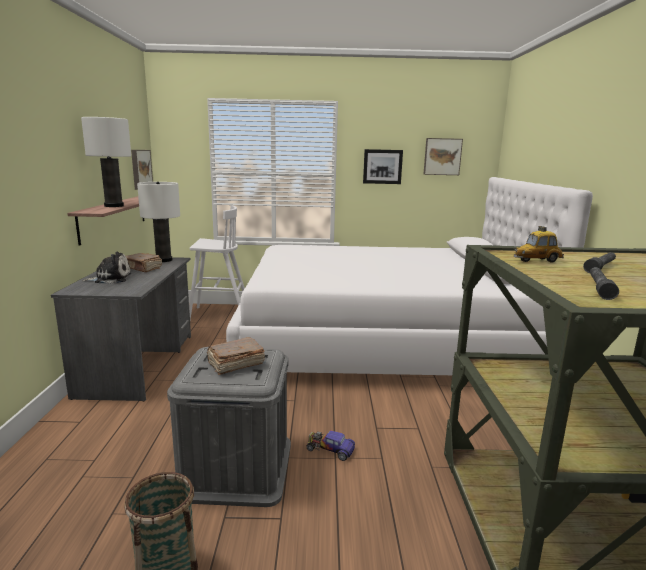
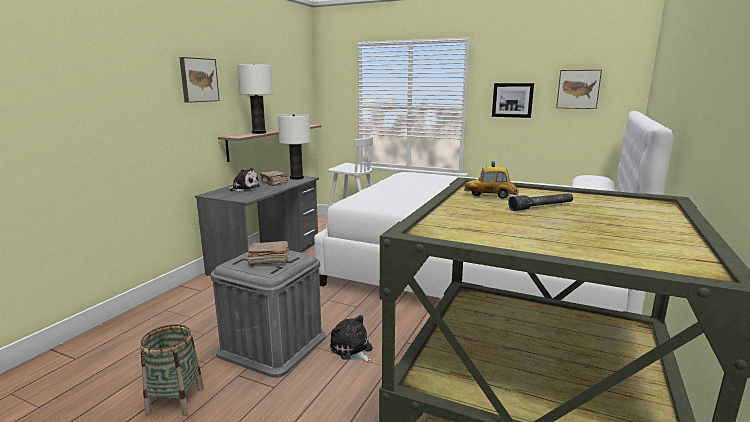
camera: 25 degrees right, 0 degrees up
picture [131,150,153,190] -> picture moved to [179,57,220,103]
toy car [306,431,355,461] -> plush toy [330,315,372,363]
grey flashlight [590,267,619,300] -> none

